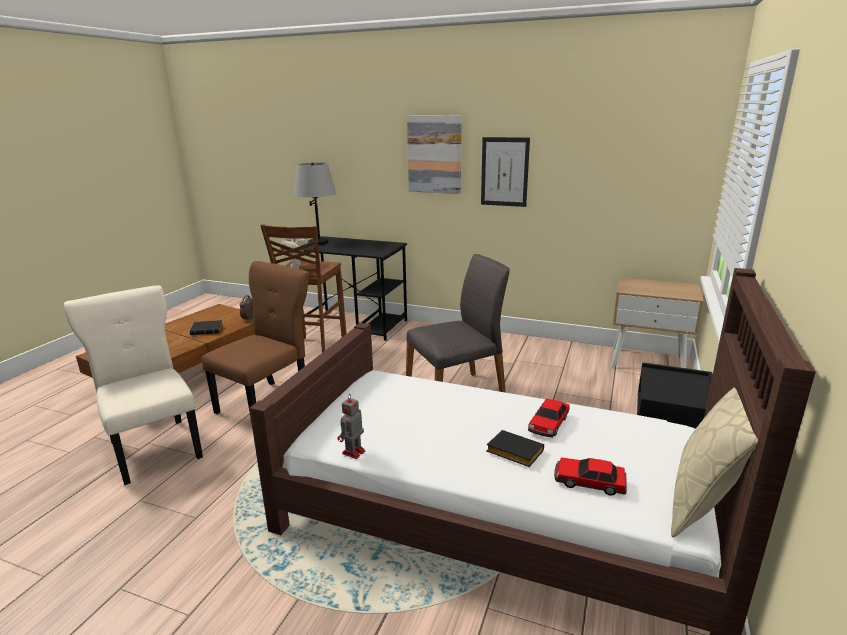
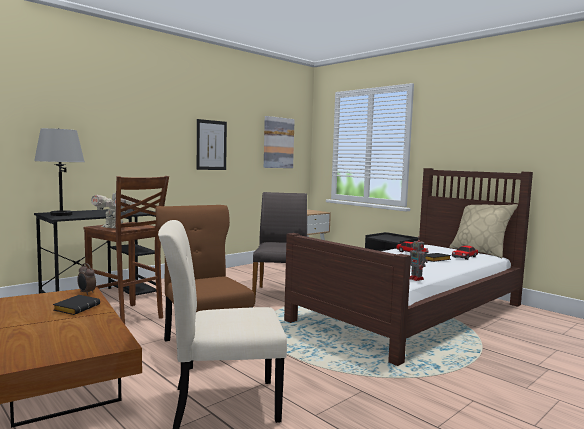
camera: 65 degrees left, 15 degrees down
picture [407,115,462,194] -> picture moved to [264,116,295,168]

